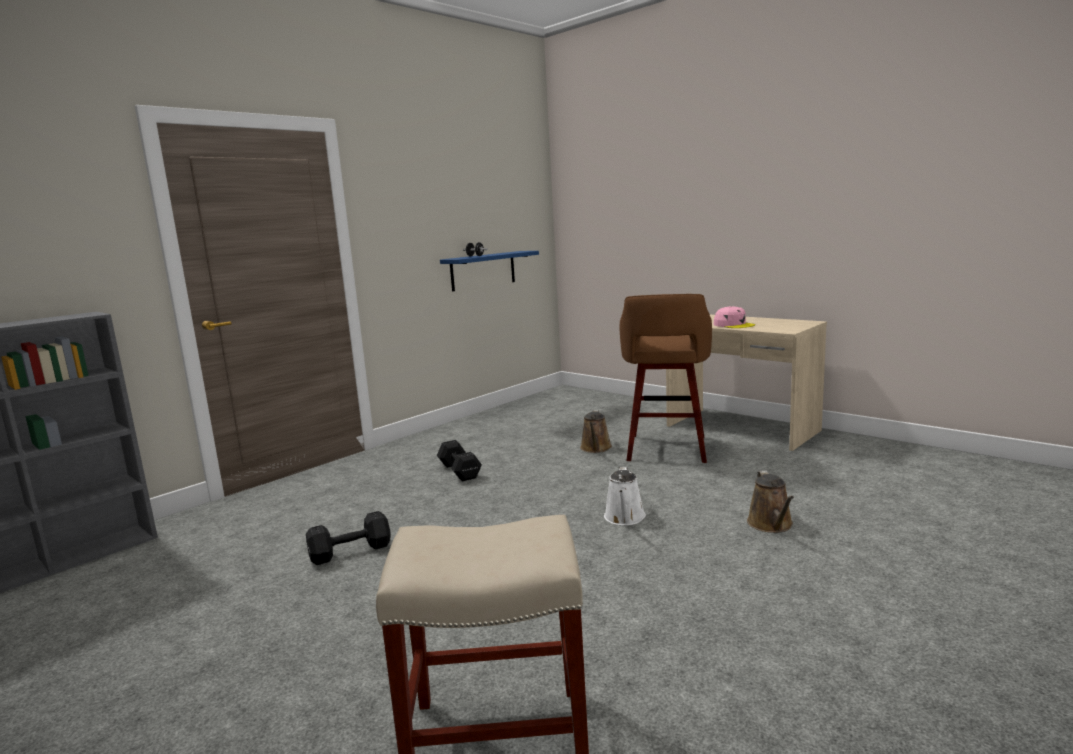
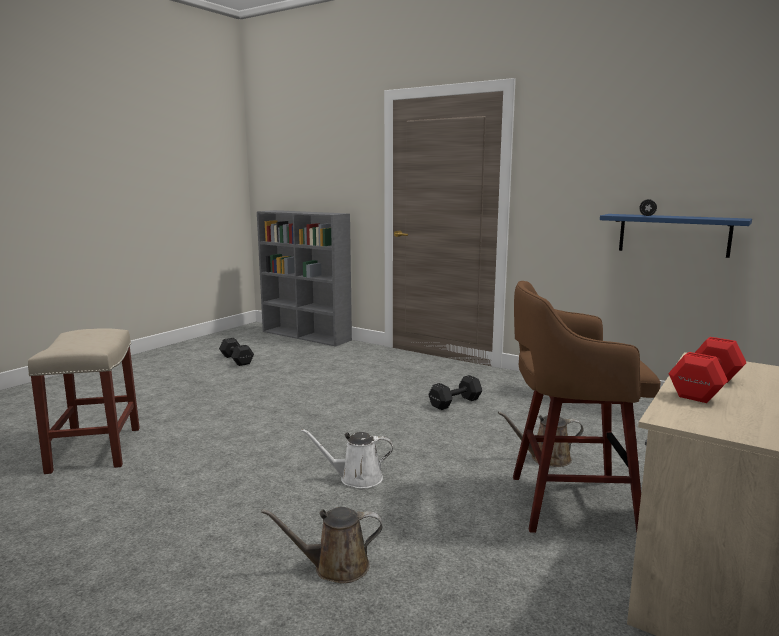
camera: 80 degrees right, 0 degrees up
black dumbbell [306,511,391,565] -> black dumbbell moved to [219,338,254,366]
pink cap [713,306,755,328] -> red dumbbell [668,337,747,403]

